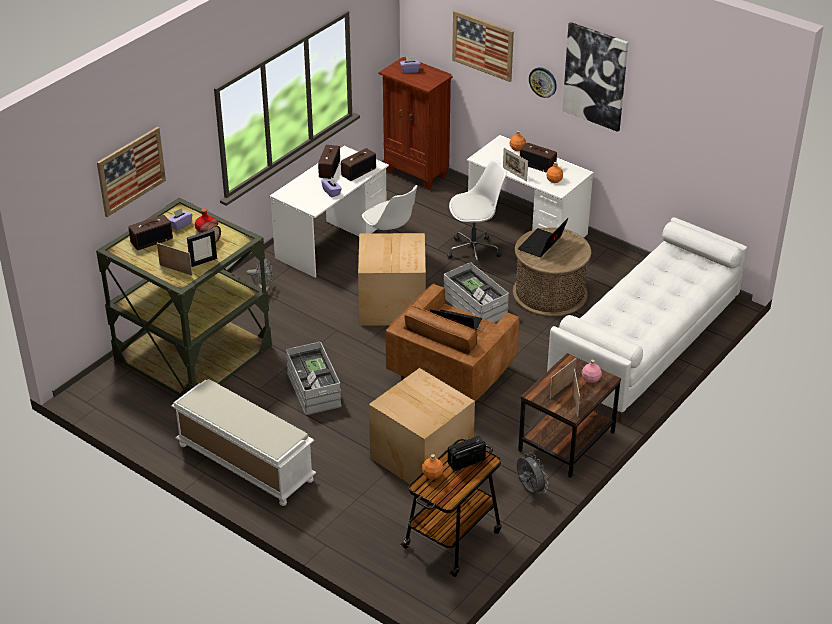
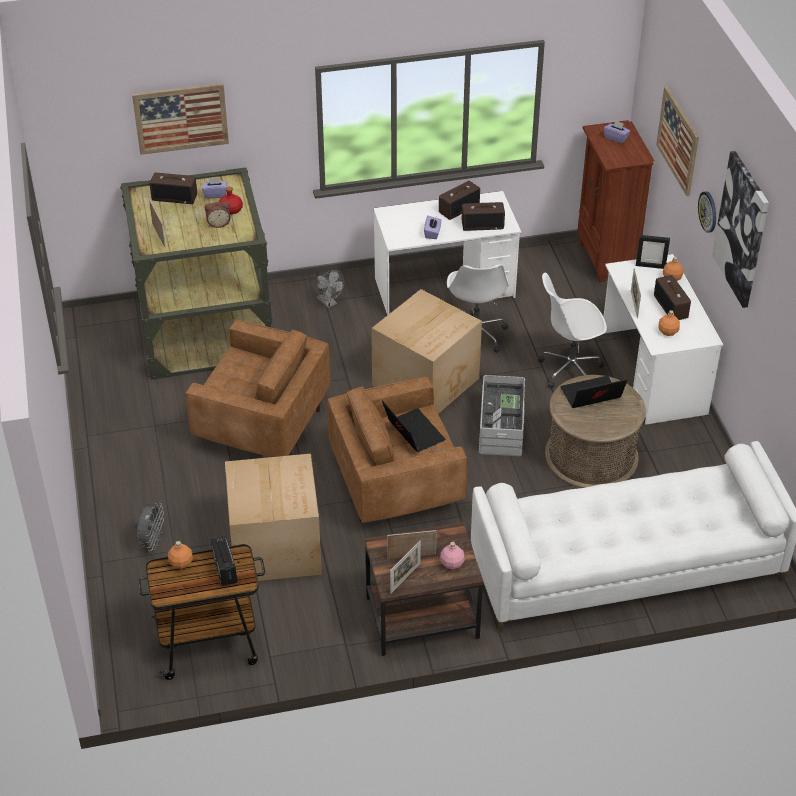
camera: 40 degrees right, 5 degrees up
white bench [171,379,316,506] -> none
picture frame [187,229,217,267] -> picture frame moved to [636,235,670,269]
grey storage box [286,342,342,415] -> brown armchair [185,320,330,457]
white office chair [447,160,507,268] -> white office chair turned 150 degrees clockwise [538,273,607,388]
radio [448,436,486,471] -> radio turned 120 degrees counterclockwise [211,536,237,586]
grey fan [517,452,548,494] -> grey fan moved to [134,503,164,551]

